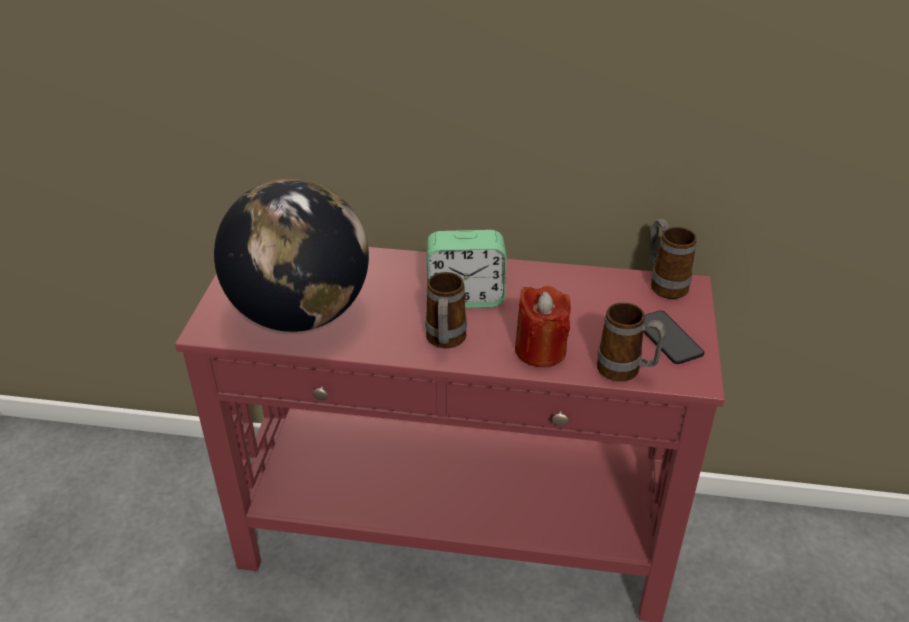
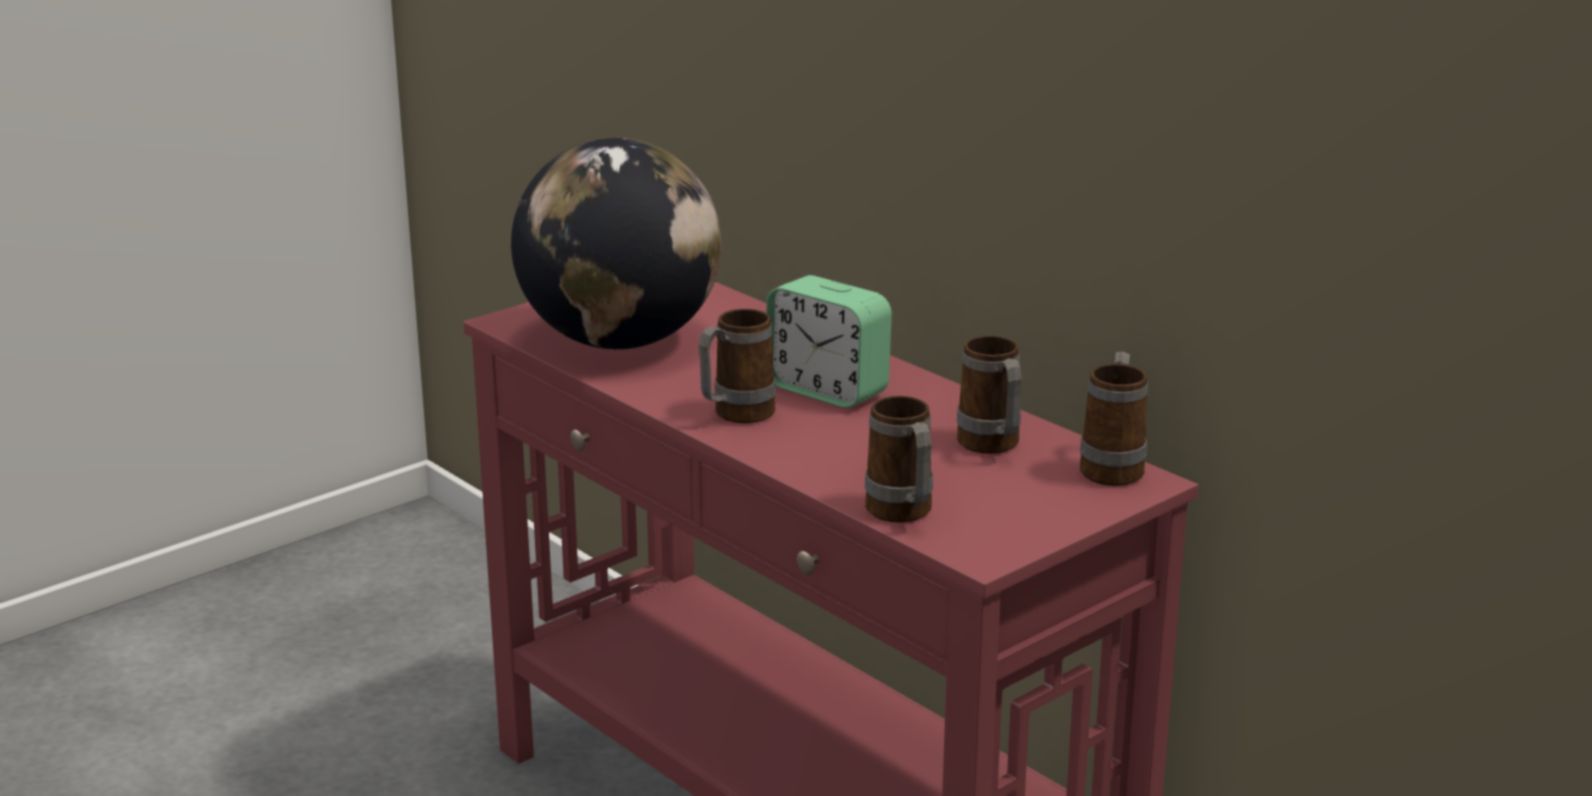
camera: 40 degrees right, 15 degrees down
red candle [515,286,571,367] -> none
phone [643,311,704,364] -> none
none -> mug [957,335,1022,454]

